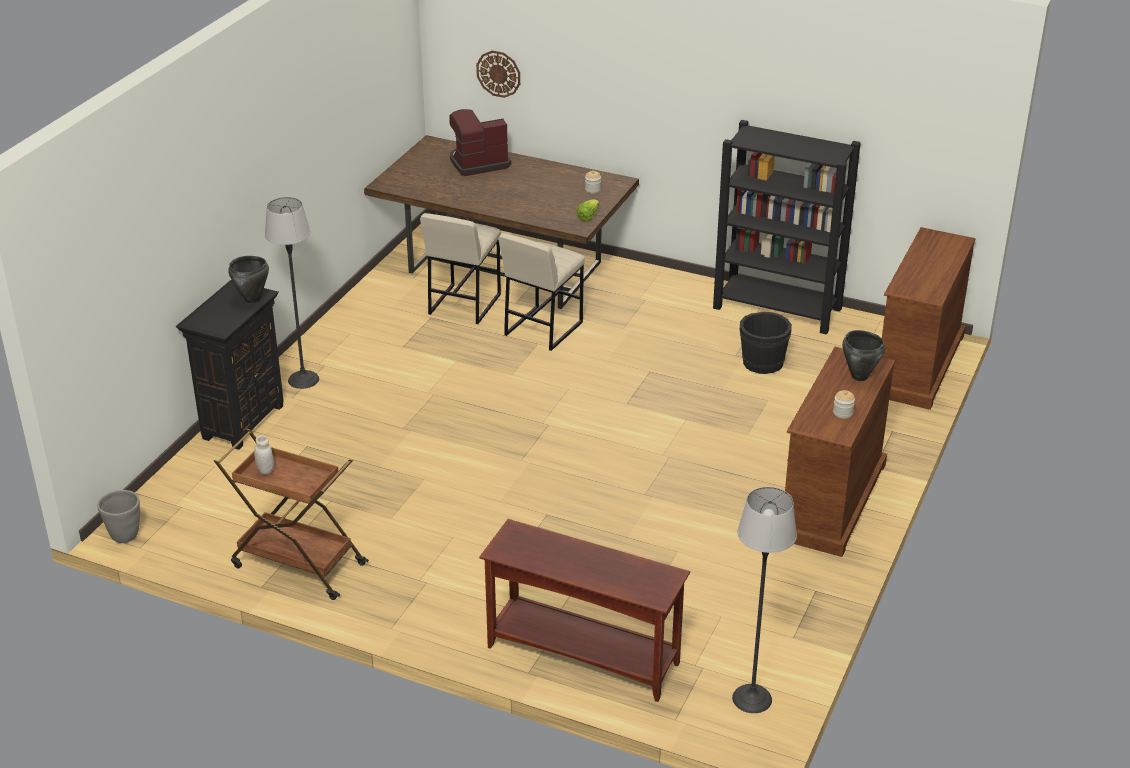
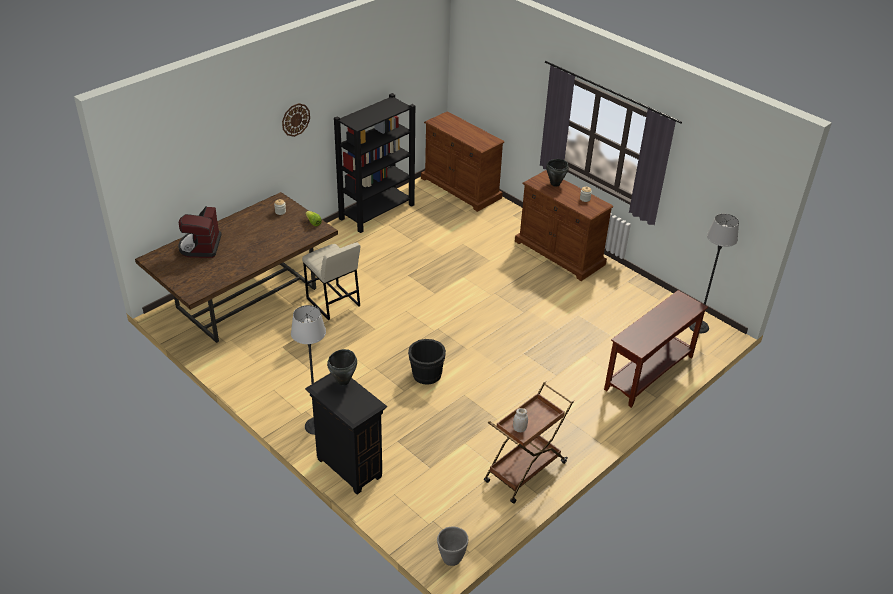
camera: 70 degrees left, 5 degrees up
beige chair [420,213,501,324] -> none
wall clock [476,51,520,98] -> wall clock moved to [282,103,310,137]
black bucket [740,312,792,374] -> black bucket moved to [408,339,446,385]

